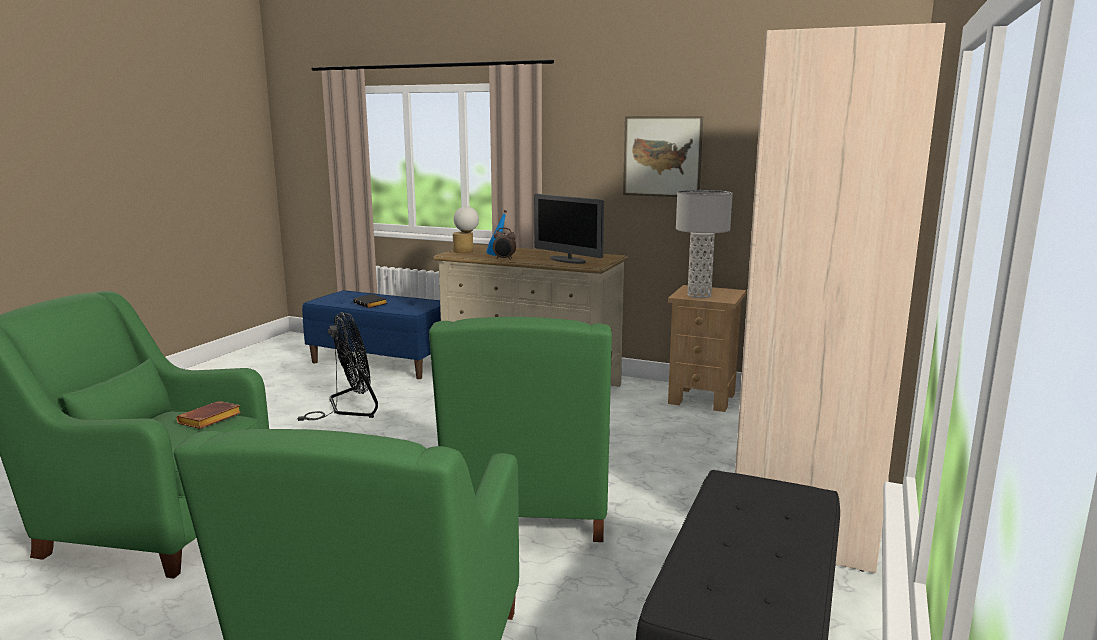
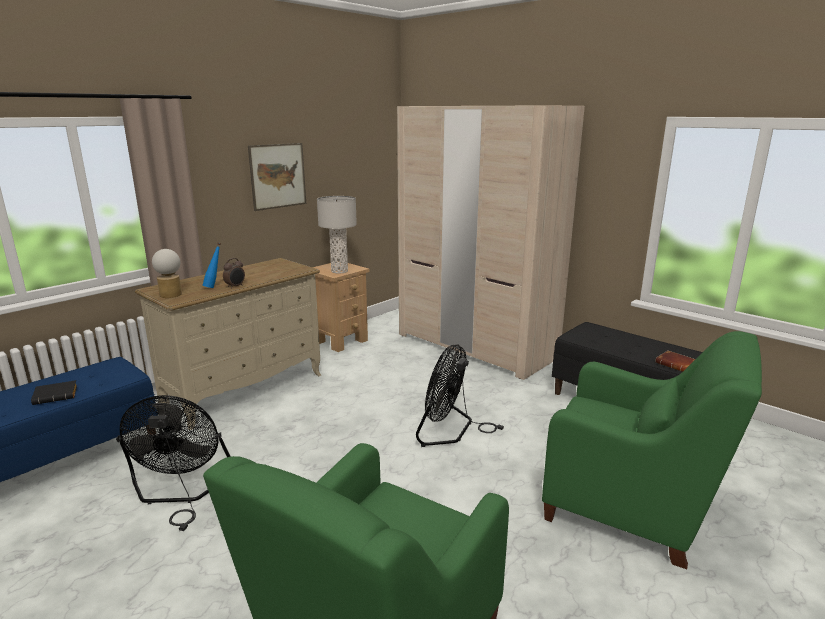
camera: 70 degrees left, 5 degrees up
brown book [177,401,242,429] -> brown book moved to [655,350,695,372]
green armchair [429,317,612,542] -> black fan [416,345,505,447]
monitor [534,194,604,264] -> none

